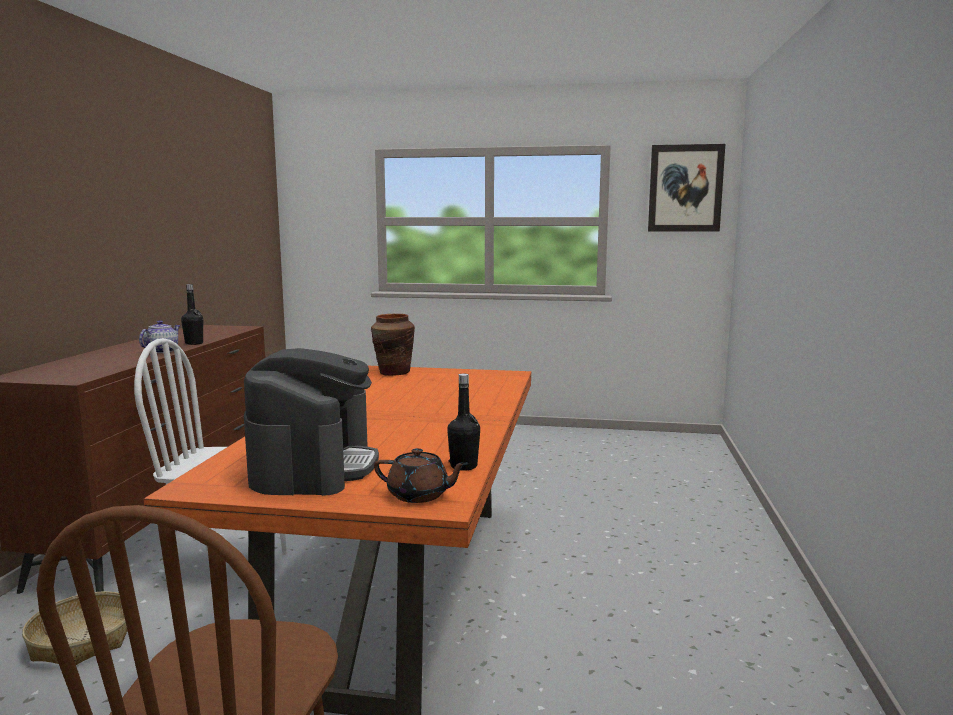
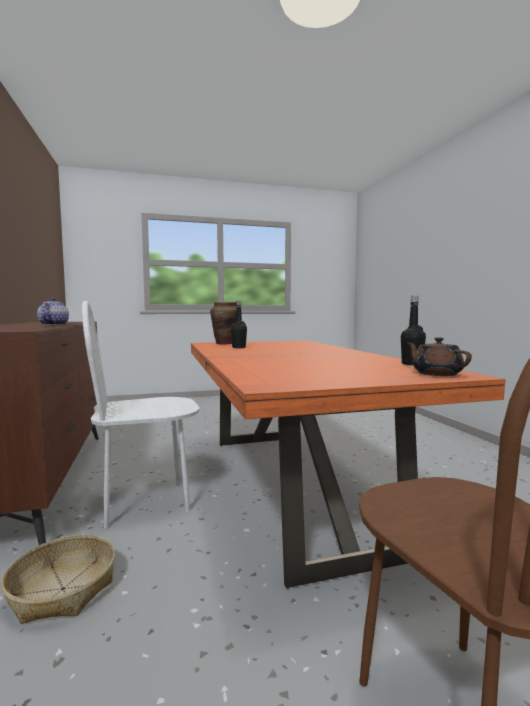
camera: 25 degrees left, 5 degrees down
black bottle [181,284,203,345] -> black bottle moved to [231,301,247,348]
coffee machine [244,348,379,496] -> none
brown teapot [374,448,469,503] -> brown teapot turned 105 degrees counterclockwise [408,337,472,376]
picture [648,144,725,232] -> none

